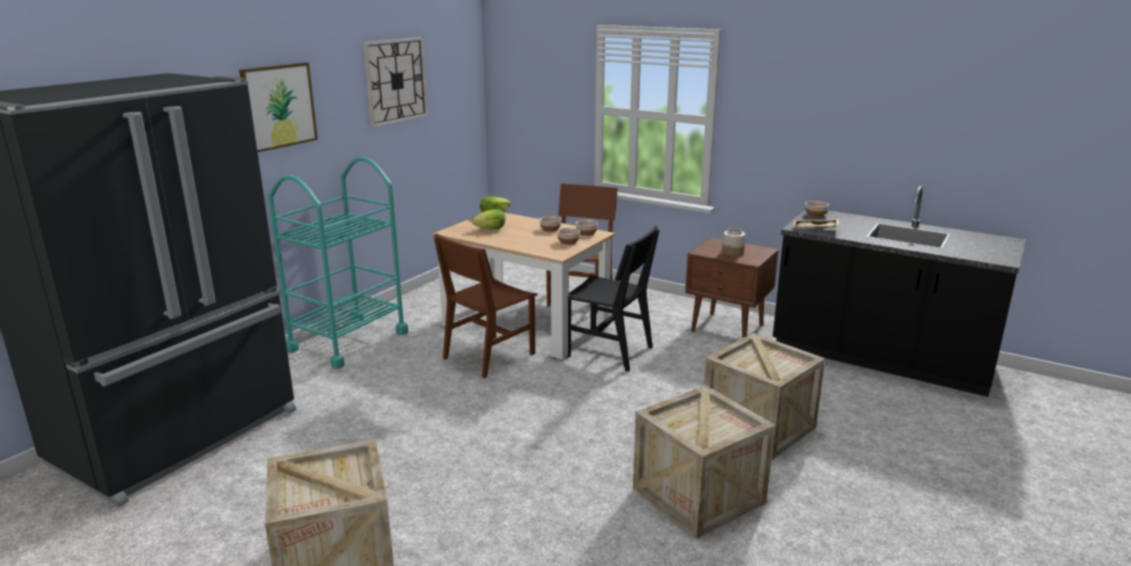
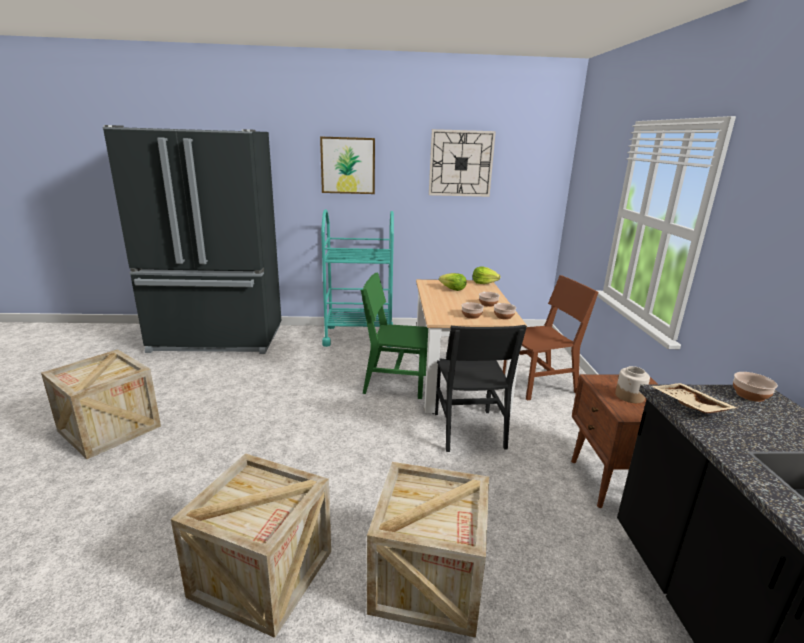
camera: 55 degrees right, 0 degrees up
brown chair [434,233,537,378] -> green chair [361,273,428,399]

